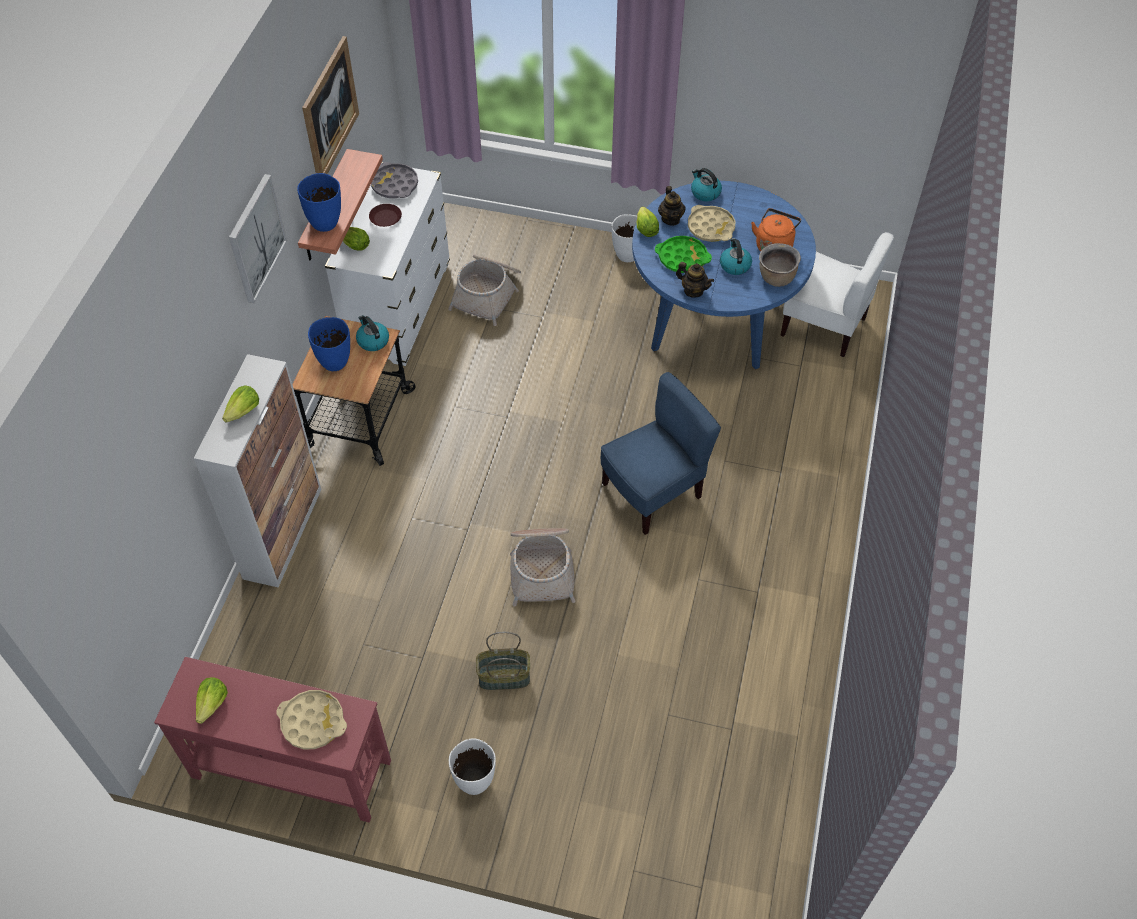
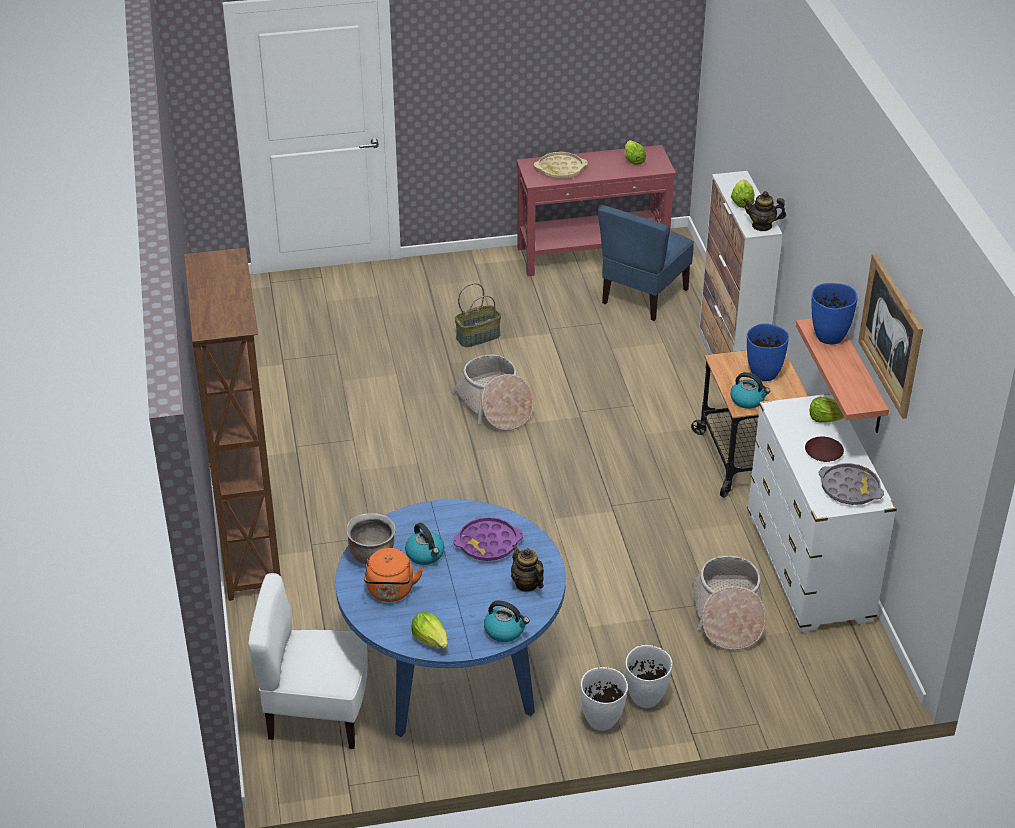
camera: 155 degrees right, 15 degrees down
picture [229,174,287,303] -> none
white vase [449,738,496,795] -> white vase moved to [625,645,672,708]
blue chair [601,372,721,535] -> blue chair moved to [598,205,694,321]
lettuce [636,206,659,237] -> lettuce moved to [411,612,448,649]
green tray [655,236,712,273] -> purple tray [453,517,523,561]
teapot [676,262,714,298] -> teapot moved to [743,191,786,231]
beige tray [688,205,735,242] -> none
none -> brown bookcase [184,248,281,601]

